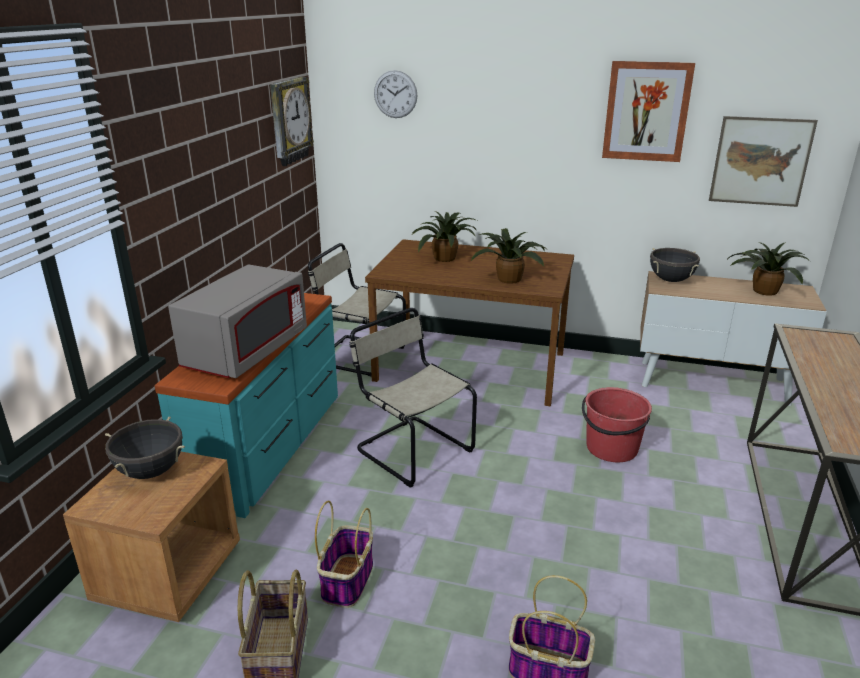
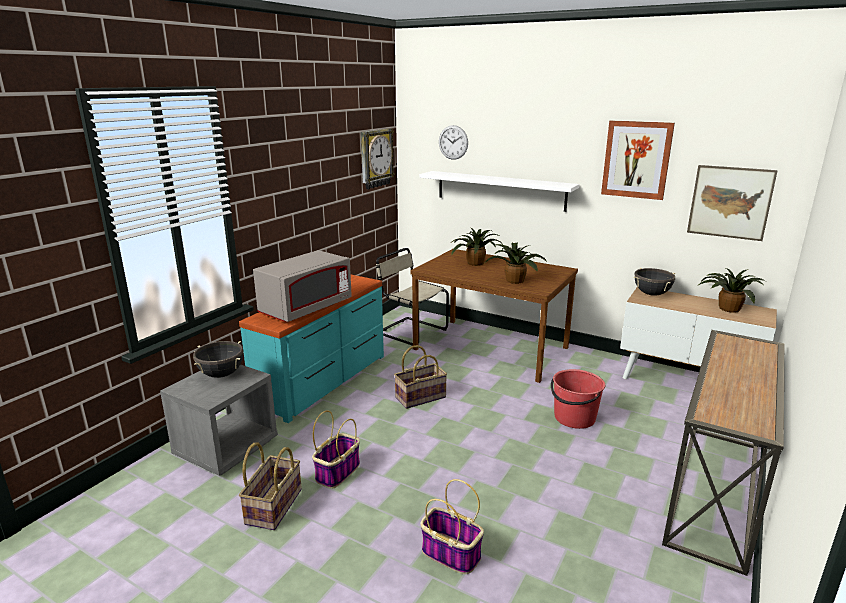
camera: 15 degrees right, 5 degrees down
brown nightstand [63,452,240,622] -> grey nightstand [160,364,278,476]
beige chair [349,308,477,487] -> basket [394,345,447,409]
none -> white shelf [419,171,580,212]

